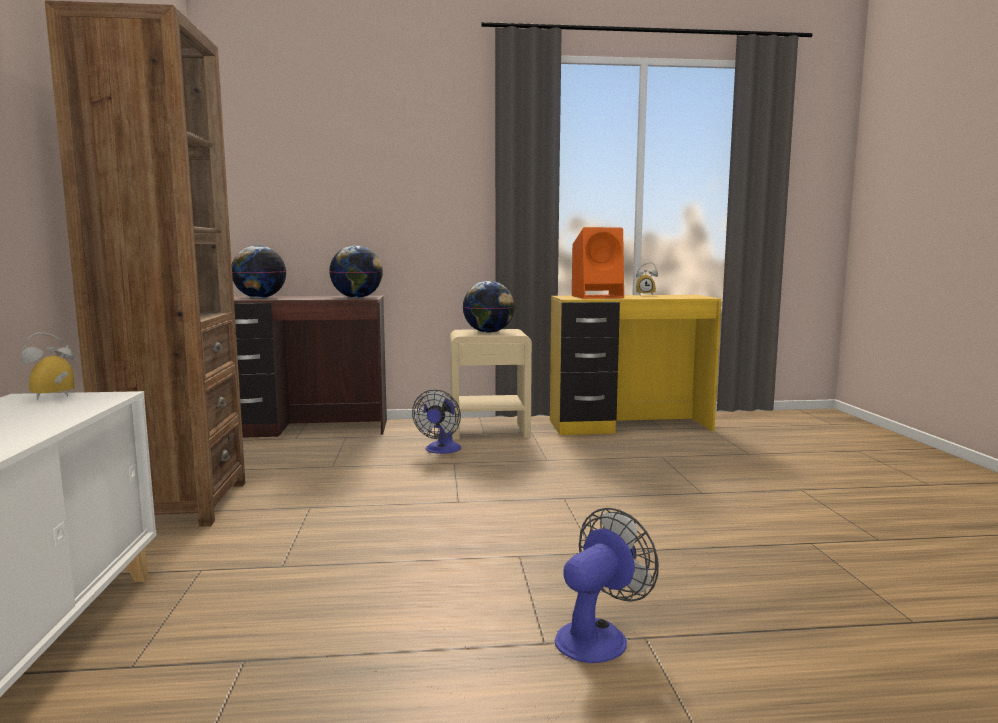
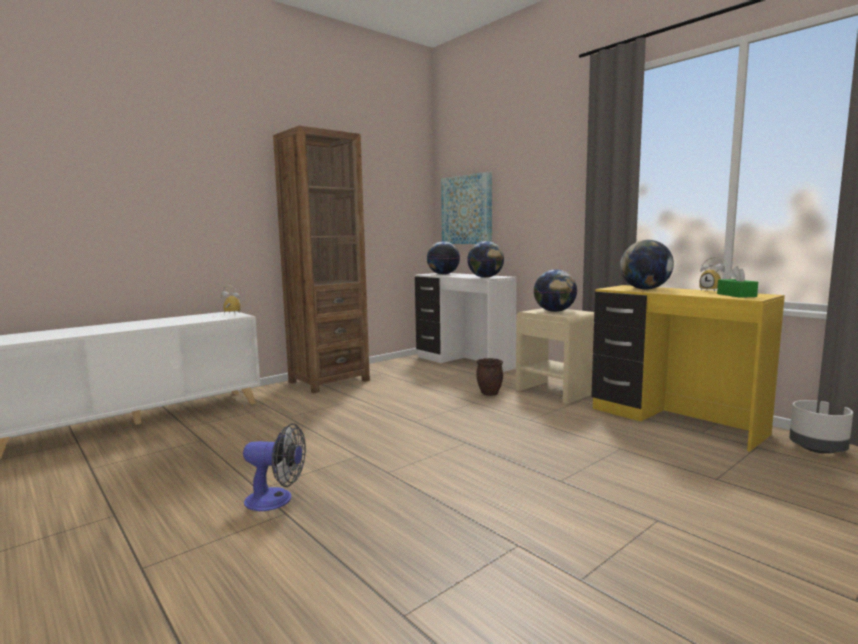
camera: 55 degrees right, 0 degrees up
brown desk [234,295,387,438] -> white desk [415,273,517,372]
fan [412,390,461,454] -> brown planter [476,358,503,396]
orange speaker [572,227,624,299] -> globe [620,240,674,289]
none -> picture [441,172,492,244]
none -> green tissue box [717,266,758,298]
none -> grey planter [789,400,853,454]

